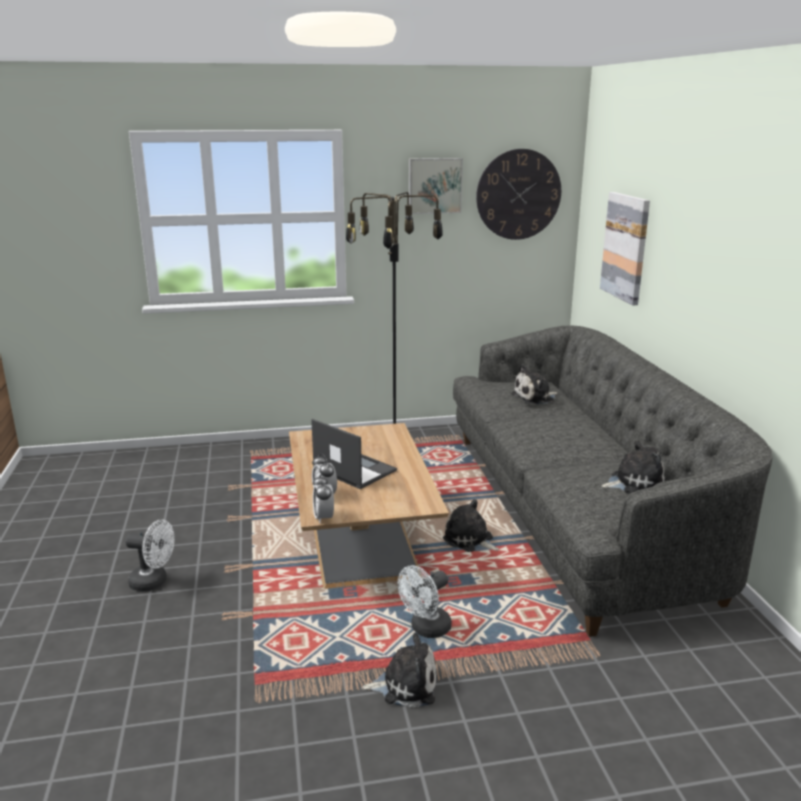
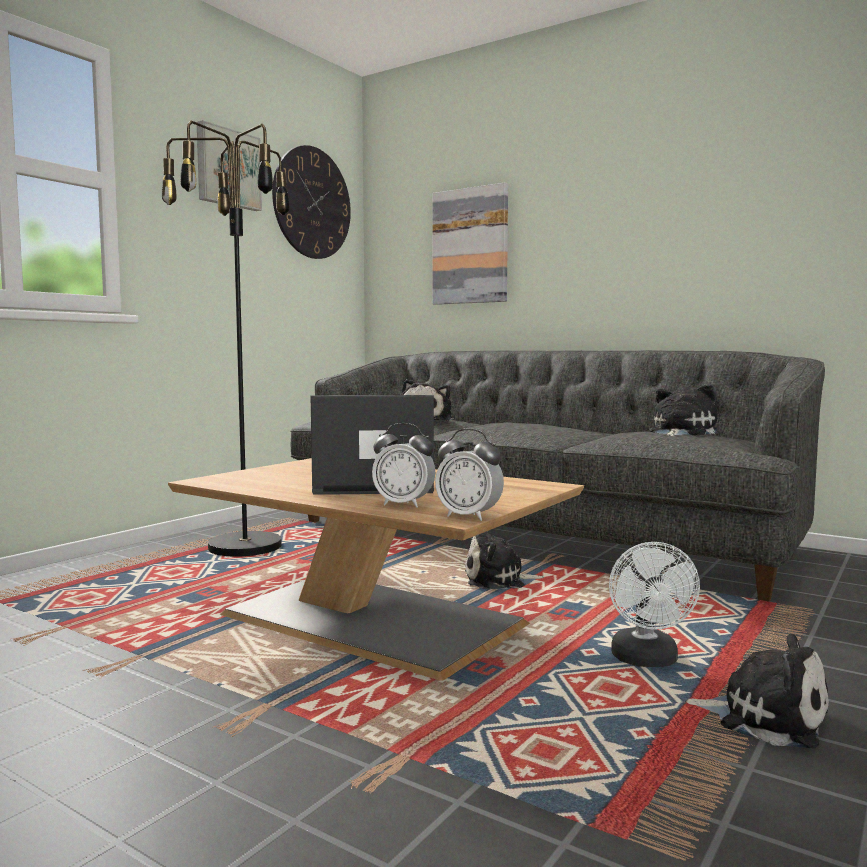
camera: 45 degrees left, 15 degrees down
white fan [126,519,175,591] -> none
plush toy [361,633,437,708] -> plush toy turned 75 degrees clockwise [685,634,829,748]

